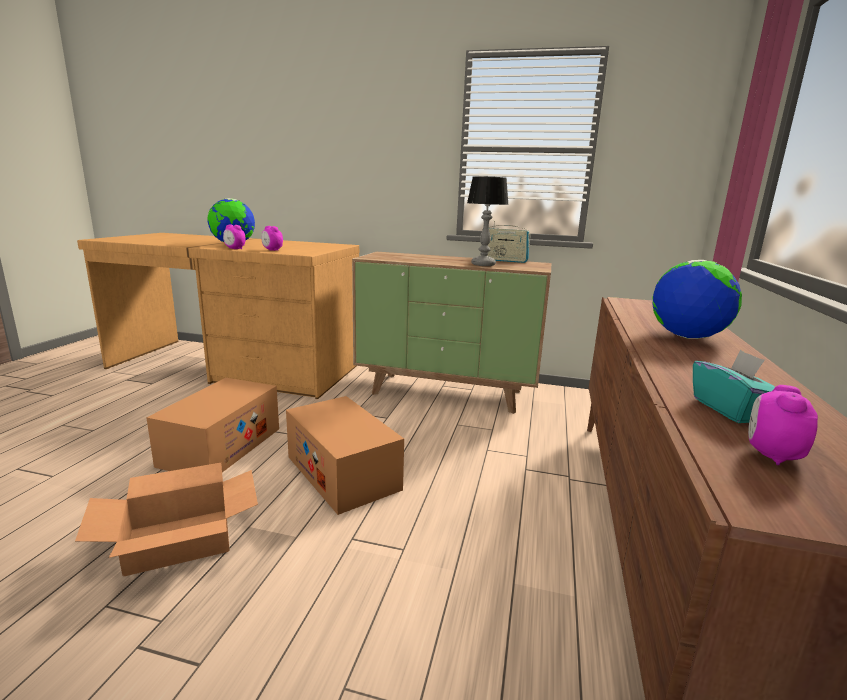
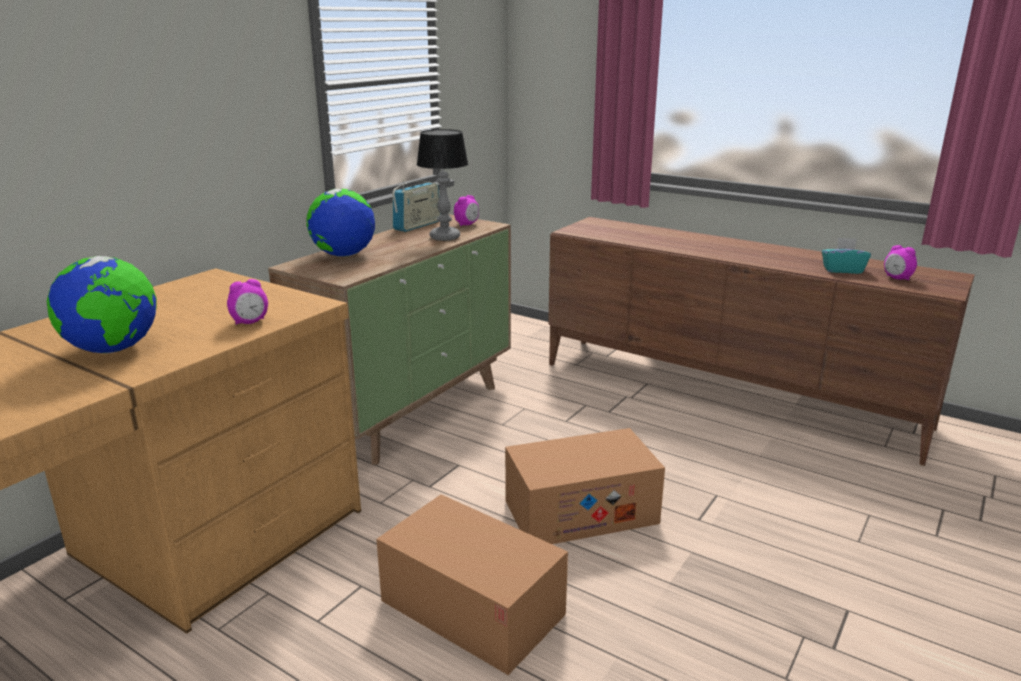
camera: 70 degrees left, 5 degrees up
cardboard box [75,463,258,576] -> none
alarm clock [223,224,246,249] -> alarm clock moved to [454,195,479,226]
globe [652,260,742,339] -> globe moved to [307,189,375,257]

